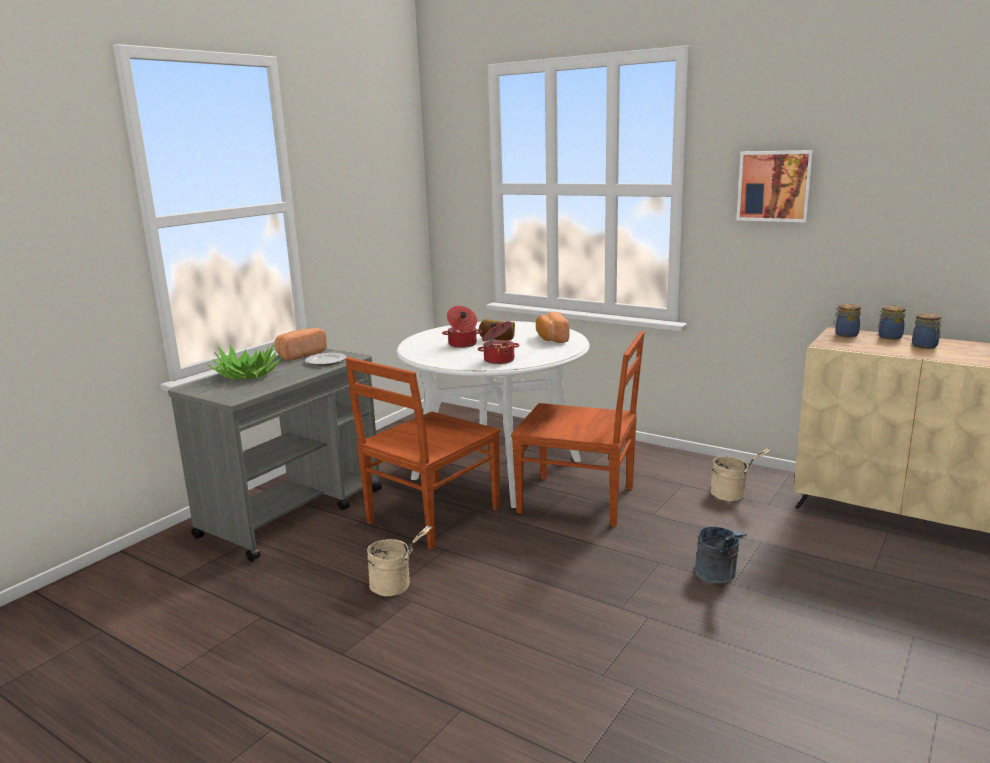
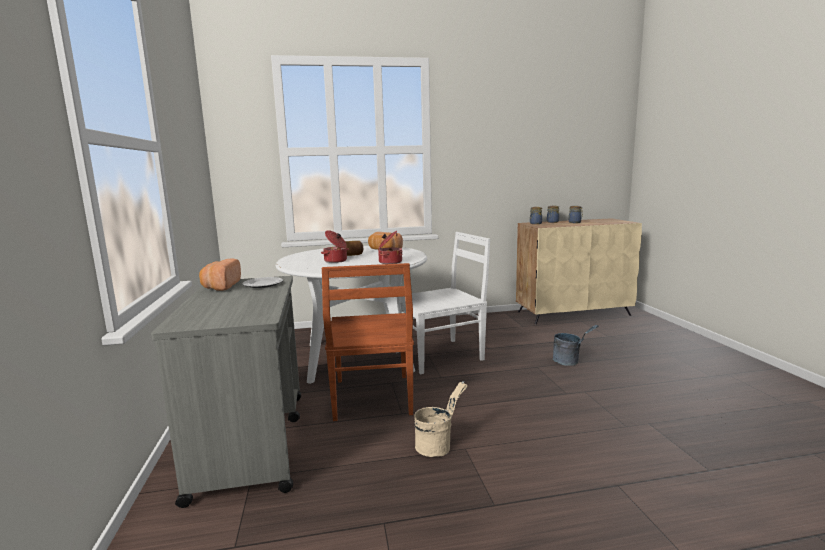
camera: 45 degrees left, 5 degrees down
potted plant [207,343,284,380] -> none
brown chair [511,331,645,527] -> white chair [397,232,490,374]
beige bucket [710,449,771,501] -> none
picture [736,150,815,223] -> none

